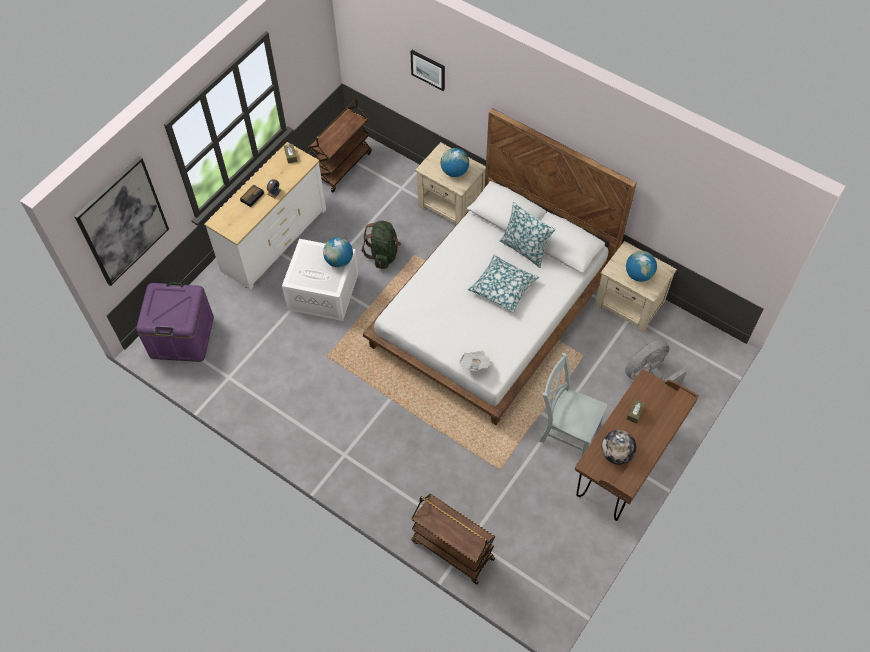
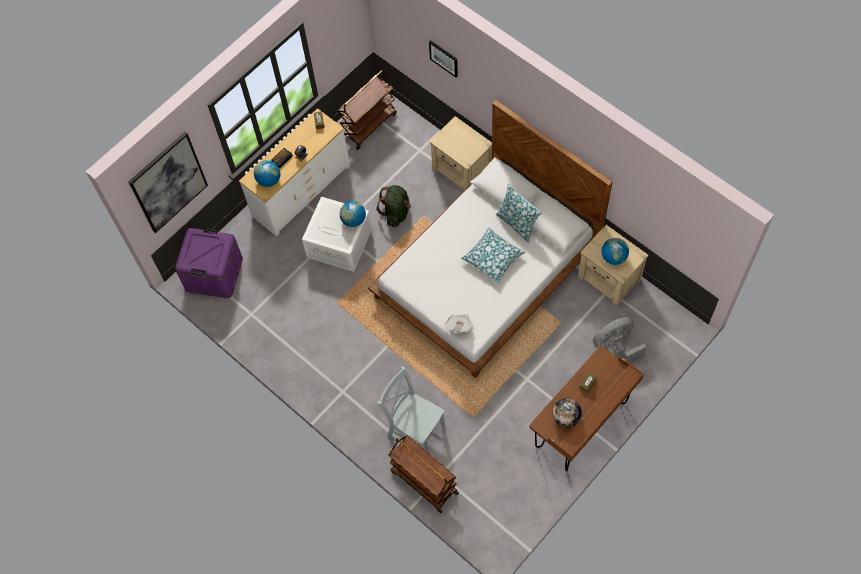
camera: 10 degrees right, 5 degrees up
globe [440,148,469,177] -> globe moved to [254,160,280,187]
grey chair [539,353,607,455] -> grey chair moved to [377,366,445,450]

